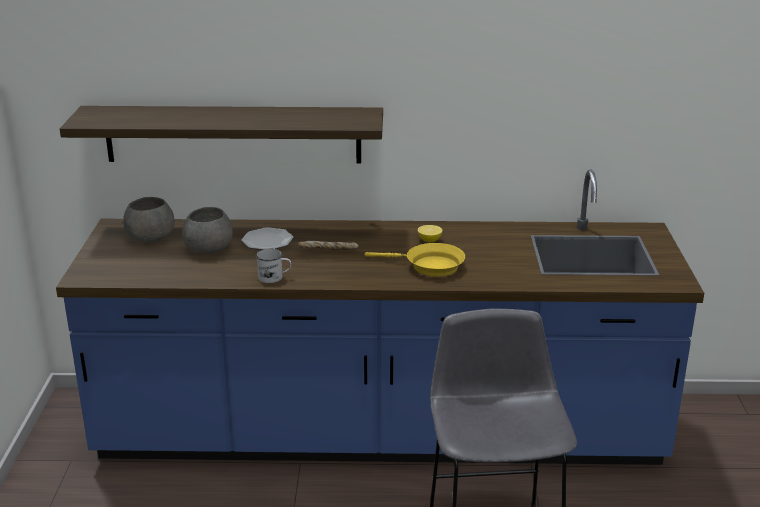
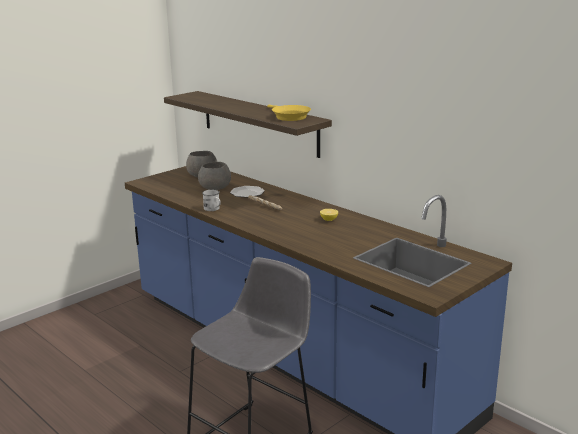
camera: 45 degrees right, 5 degrees down
yellow frying pan [365,243,465,277] -> yellow frying pan moved to [267,105,311,121]

